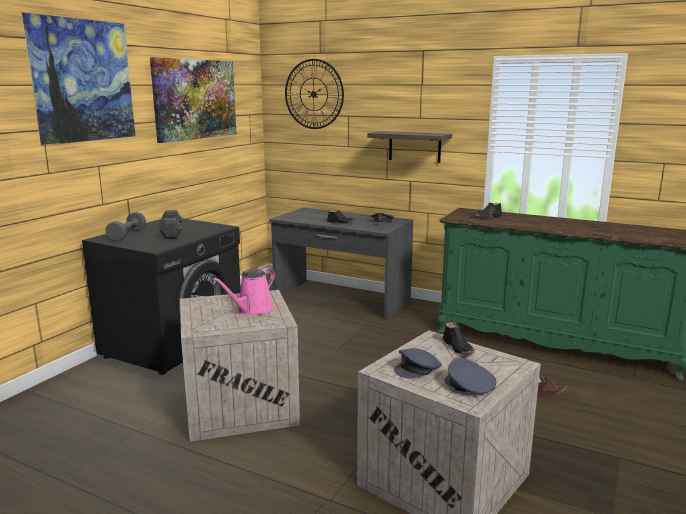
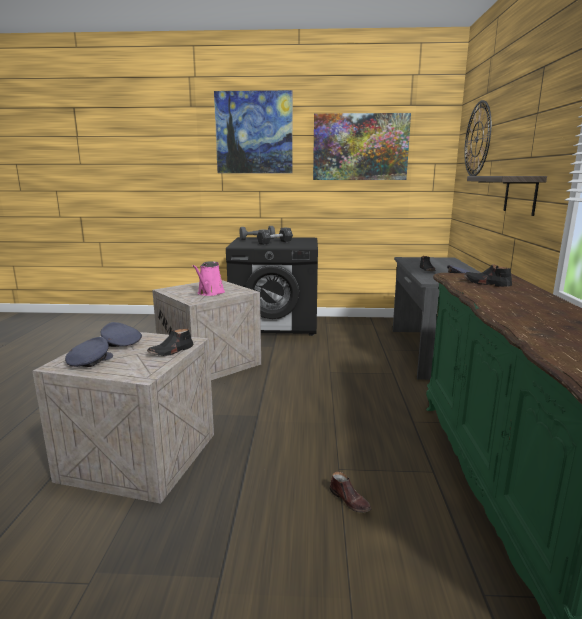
camera: 65 degrees right, 0 degrees up
pink watering can [213,268,275,316] -> pink watering can turned 90 degrees counterclockwise [193,261,225,296]

